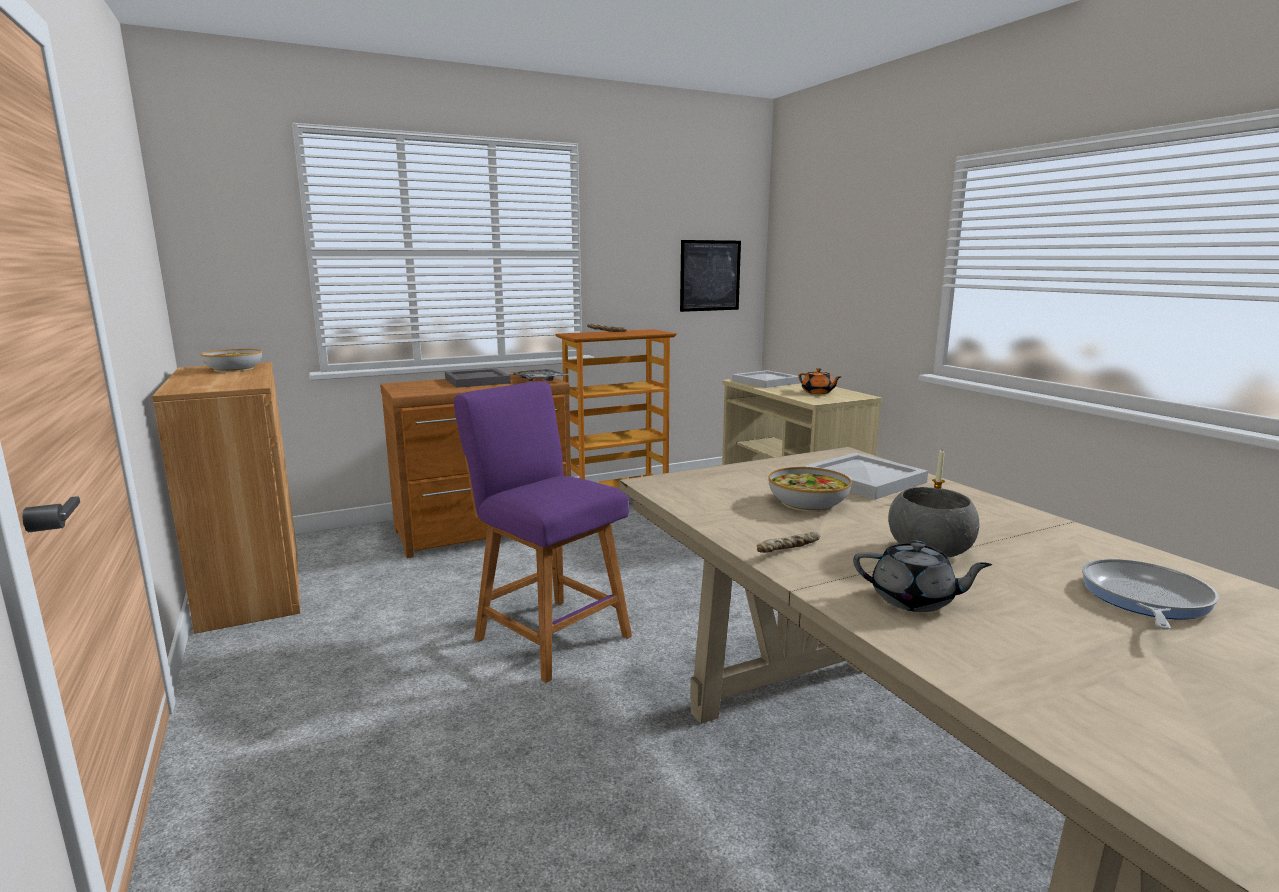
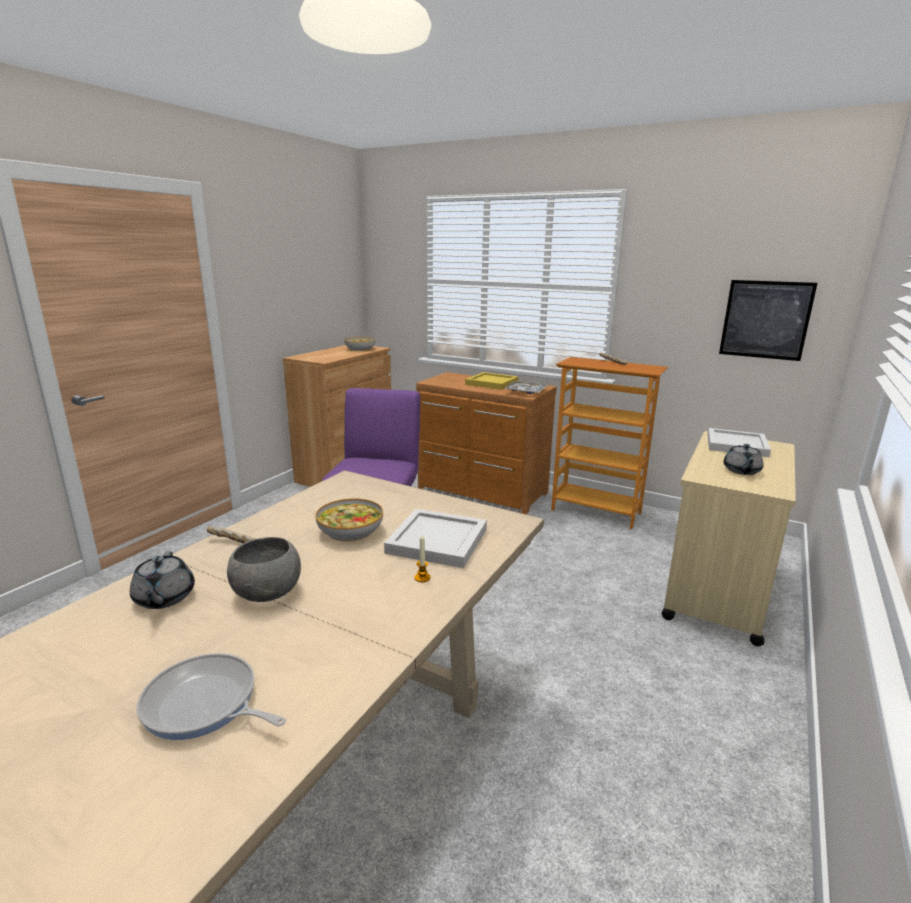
camera: 55 degrees right, 5 degrees up
grey tray [445,369,511,388] -> yellow tray [465,372,518,390]
orange teapot [799,368,840,394] -> grey teapot [724,444,764,475]
frying pan [1082,559,1219,630] -> frying pan turned 150 degrees counterclockwise [137,653,286,740]

